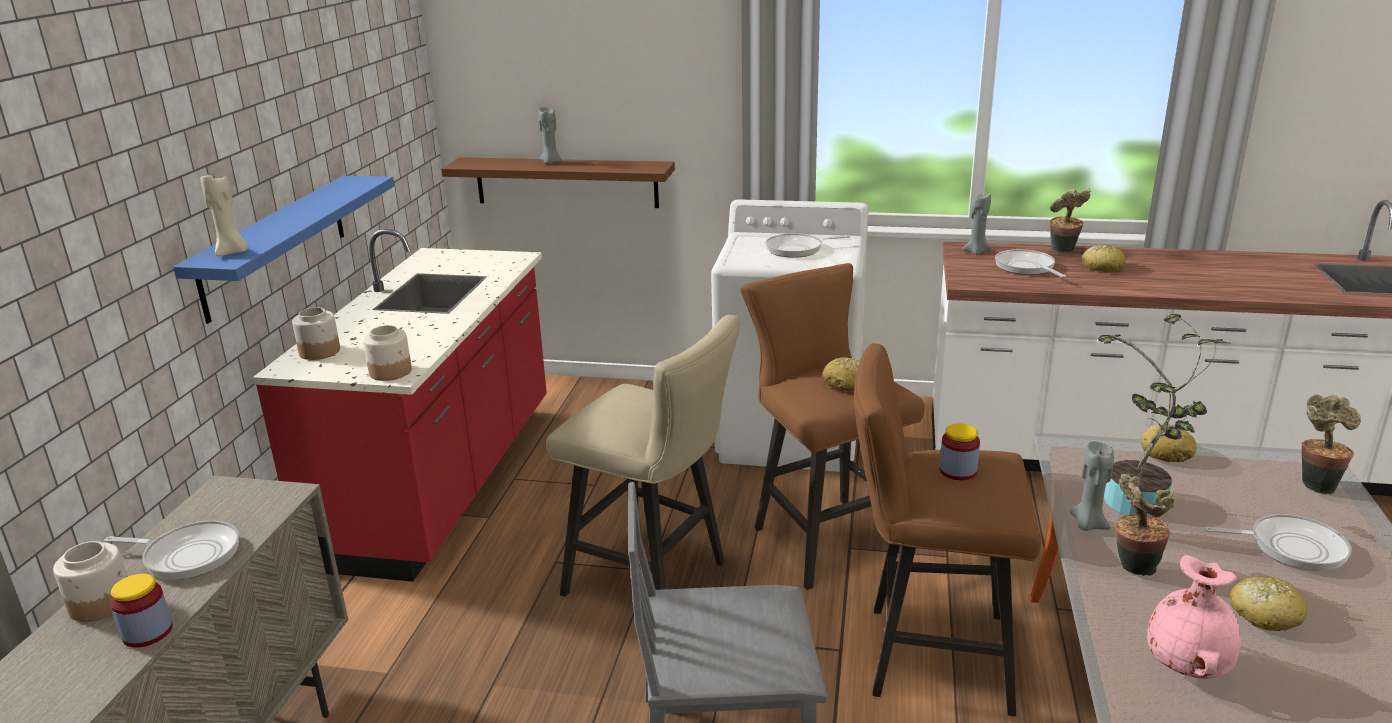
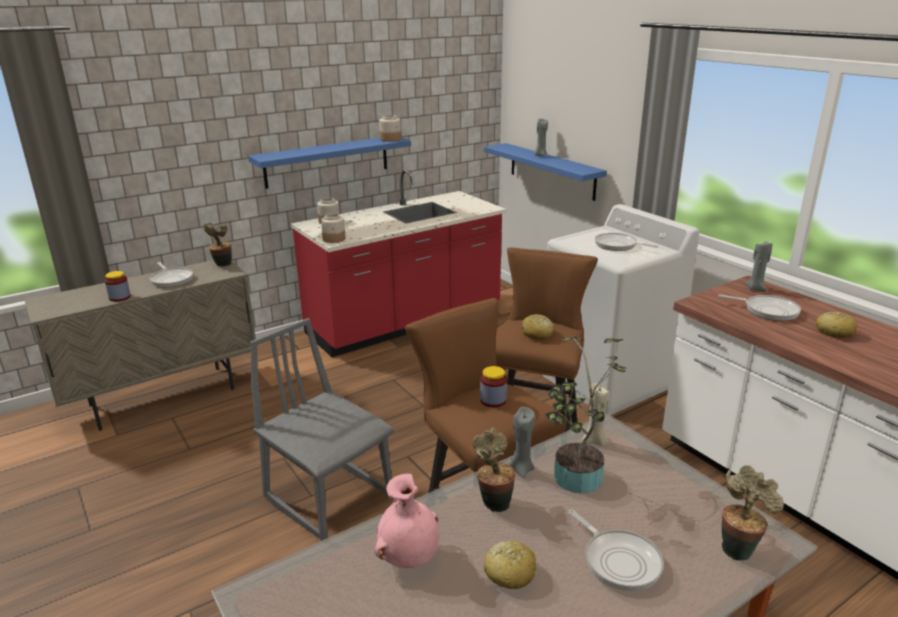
camera: 45 degrees right, 0 degrees up
jar [53,541,128,622] -> jar moved to [379,115,401,142]
beige candle [201,174,248,256] -> beige candle moved to [582,383,610,446]
brown shelf [441,157,675,208] -> blue shelf [484,143,607,201]
beige stool [546,315,740,597] -> none
frying pan [995,249,1066,277] -> frying pan turned 90 degrees clockwise [718,295,801,321]
potted plant [1050,188,1091,252] -> potted plant moved to [203,222,232,267]
bread [1141,424,1197,462] -> none

